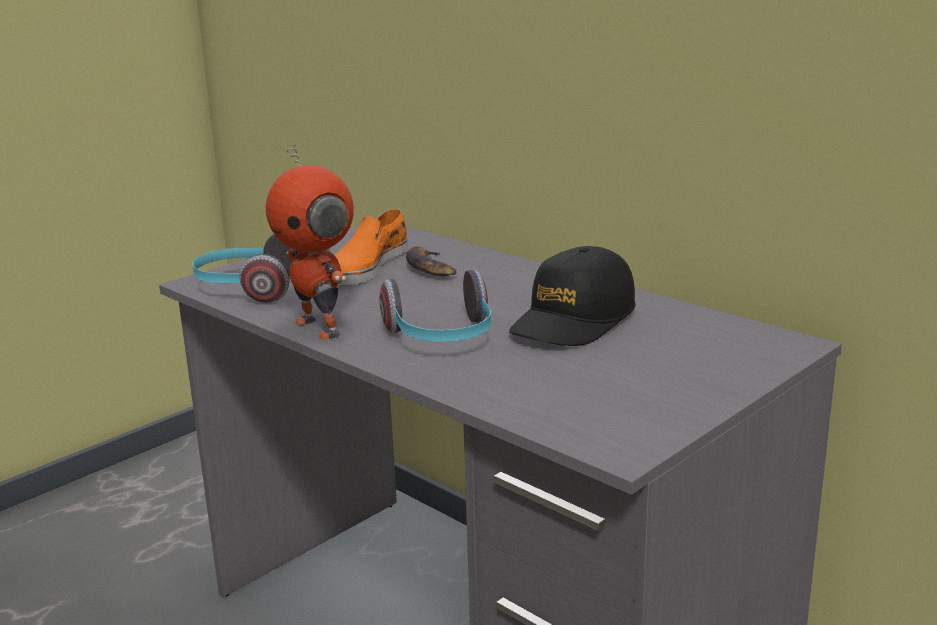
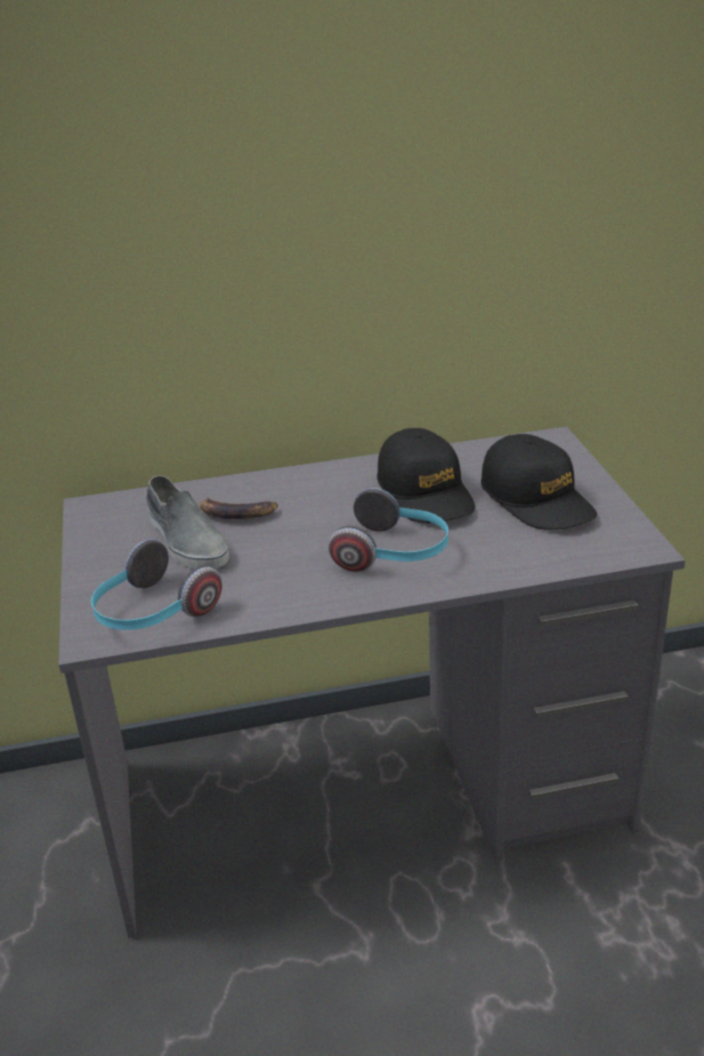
camera: 55 degrees left, 10 degrees up
toy robot [266,144,354,340] -> none
orange shoe [335,209,408,285] -> grey shoe [146,475,229,568]
none -> black cap [481,434,597,530]

